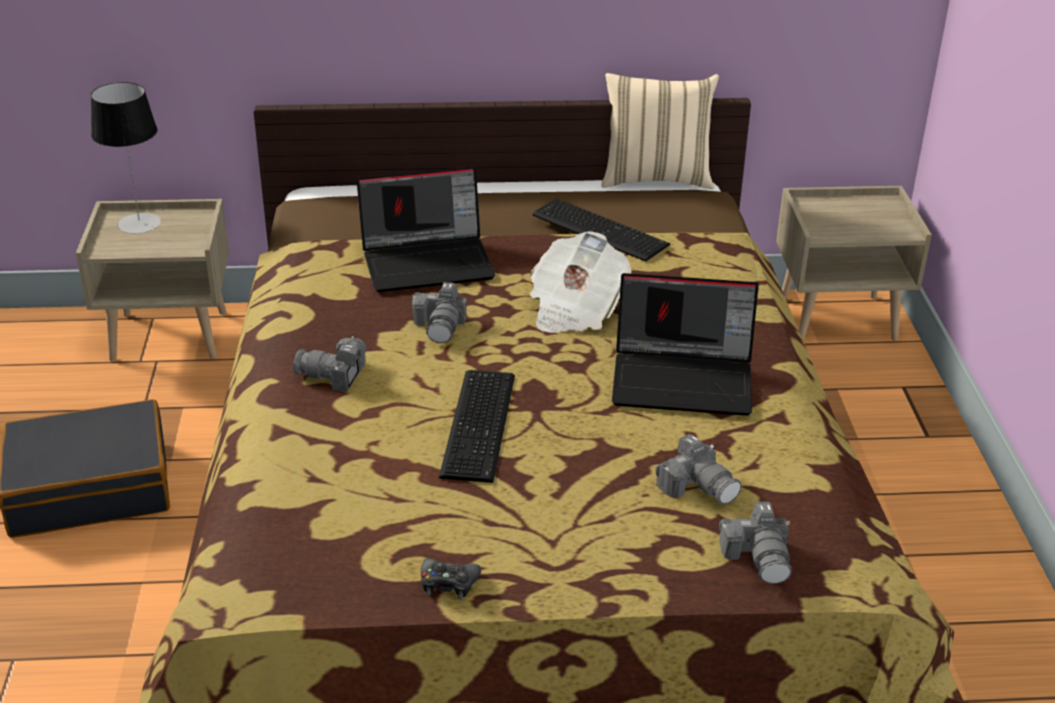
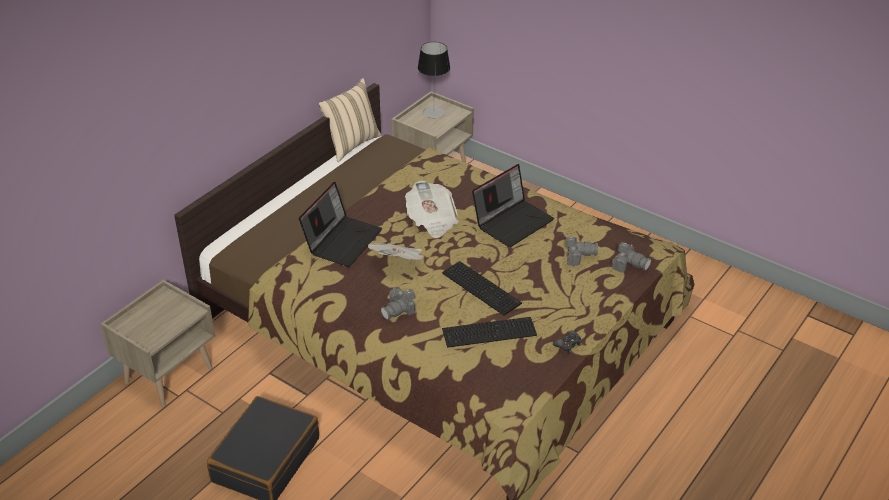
camera: 50 degrees left, 5 degrees up
table lamp [91,82,161,233] -> table lamp moved to [418,42,450,118]
camera [412,282,467,343] -> newspaper [368,243,424,260]
keyboard [532,199,670,262] -> keyboard moved to [442,317,537,348]

